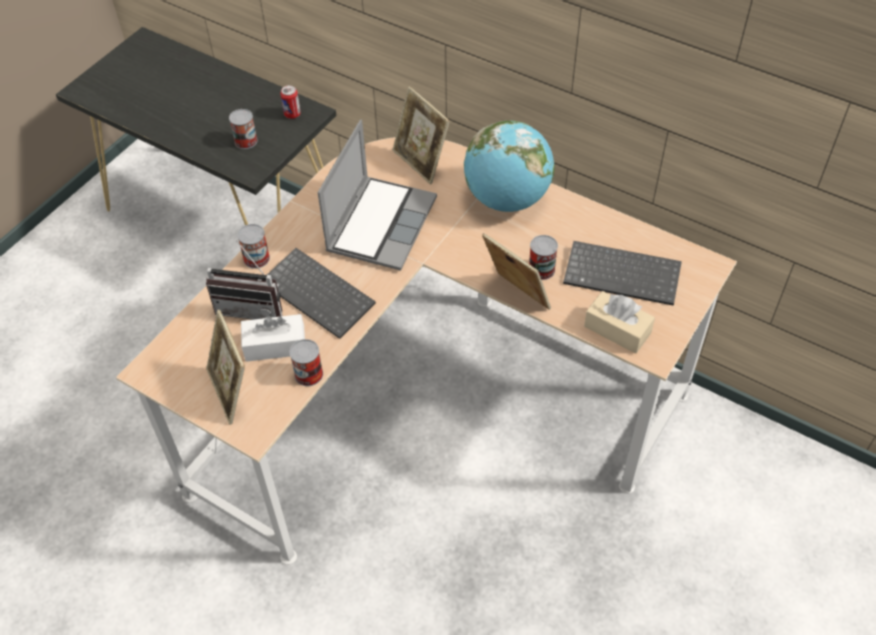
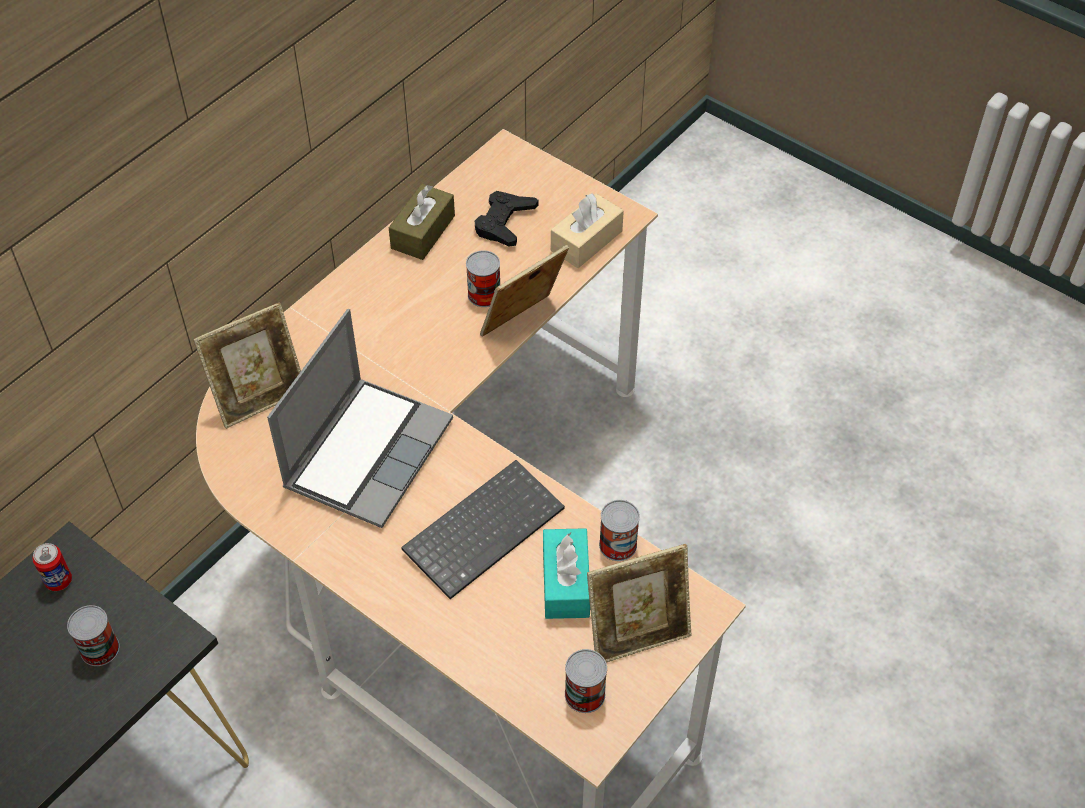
camera: 85 degrees left, 0 degrees up
radio [206,240,282,320] -> none
can [237,224,270,269] -> can moved to [565,649,607,713]
white tissue box [241,314,305,362] -> turquoise tissue box [543,528,590,619]
laptop [317,120,437,271] -> laptop turned 90 degrees clockwise [267,309,453,528]
globe [464,121,555,212] -> none
keyboard [563,241,682,306] -> black game controller [475,191,538,246]
none -> brown tissue box [389,184,455,260]

